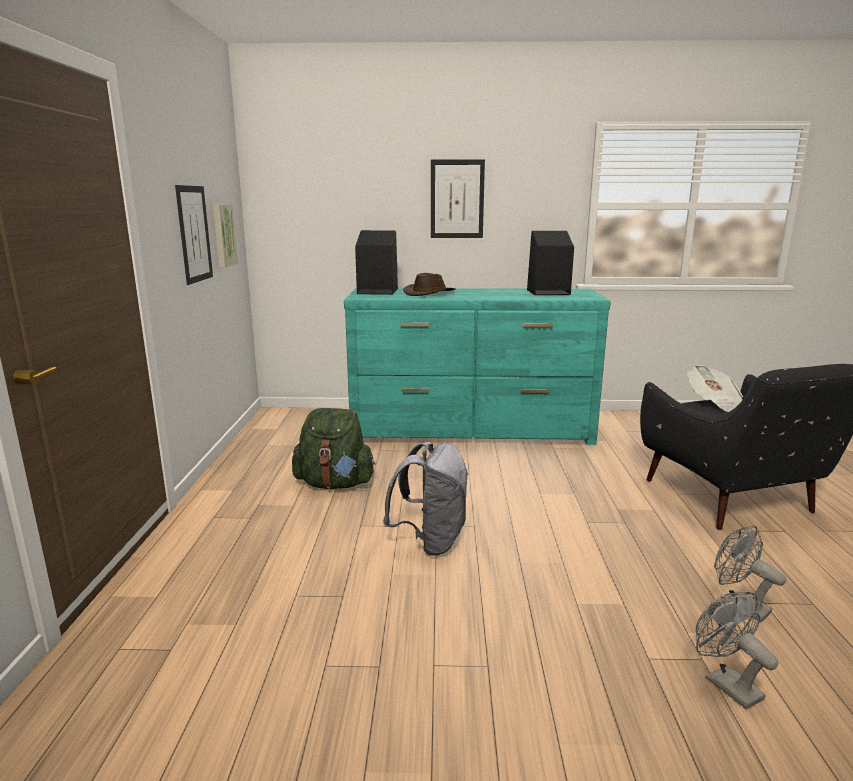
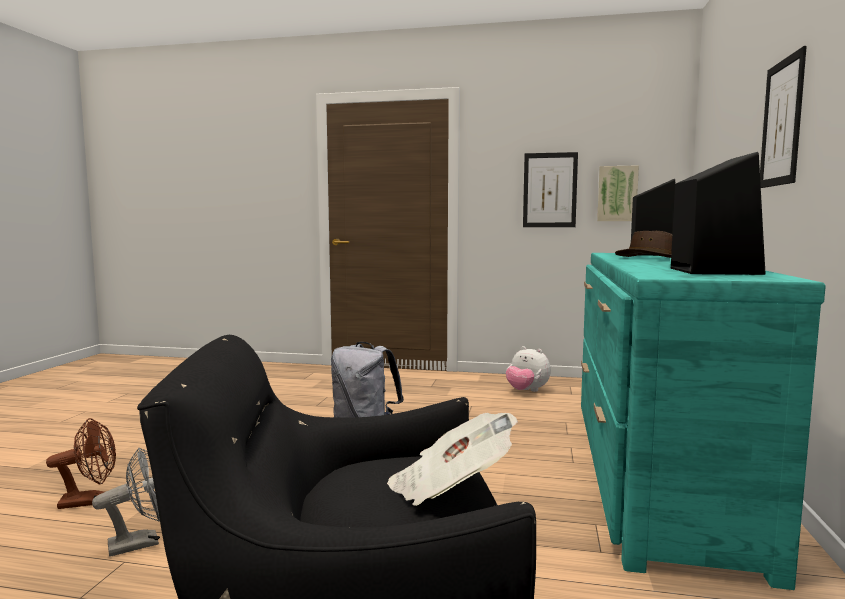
camera: 100 degrees right, 10 degrees down
green backpack [292,408,375,489] -> none
grey fan [696,592,778,709] -> brown fan [46,418,116,509]
none -> plush toy [506,346,551,392]

